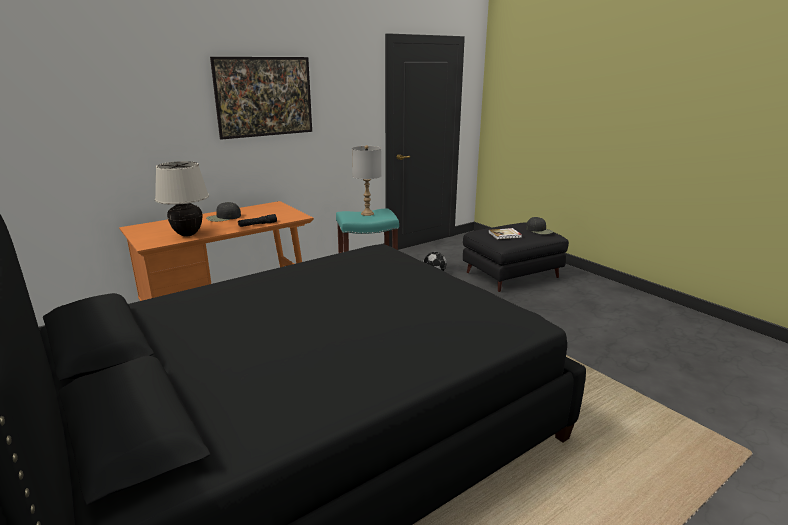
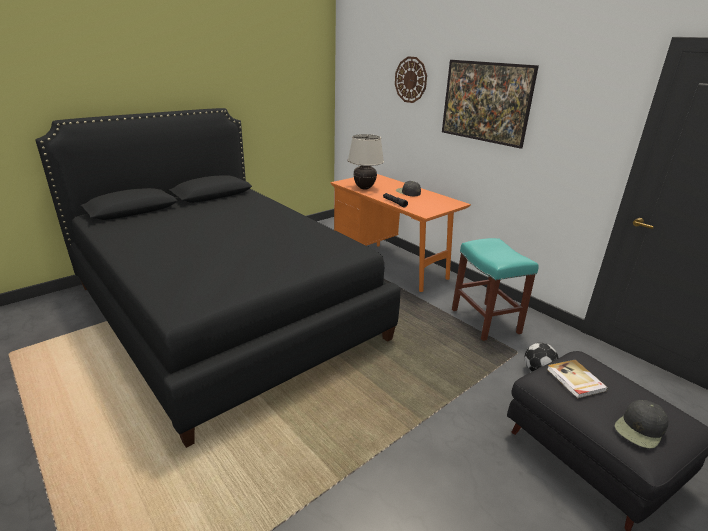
camera: 85 degrees right, 5 degrees up
grey table lamp [352,145,381,216] -> none
none -> wall clock [395,56,427,103]

